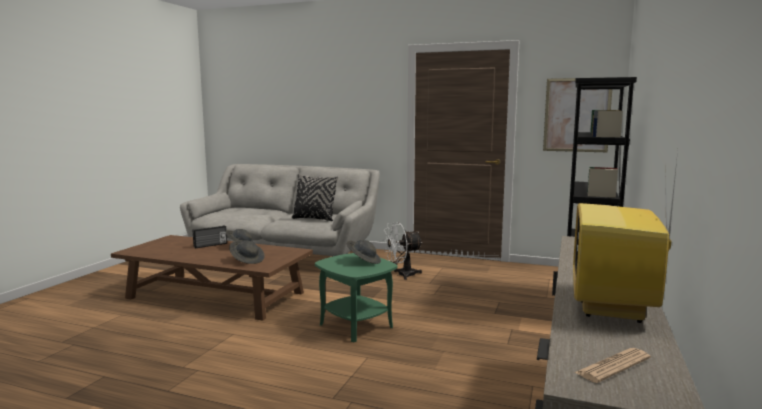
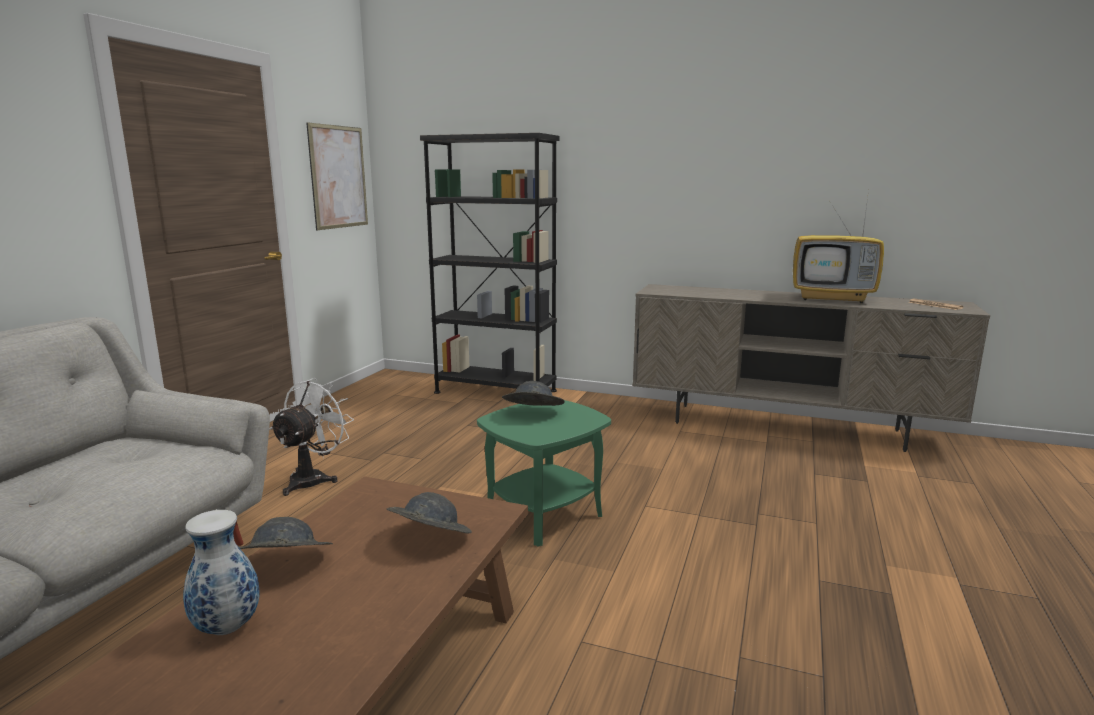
camera: 90 degrees left, 5 degrees up
radio [193,226,227,249] -> vase [183,510,260,635]
black pillow [291,174,338,221] -> none
white fan [383,222,423,280] -> white fan turned 135 degrees counterclockwise [269,378,354,496]

